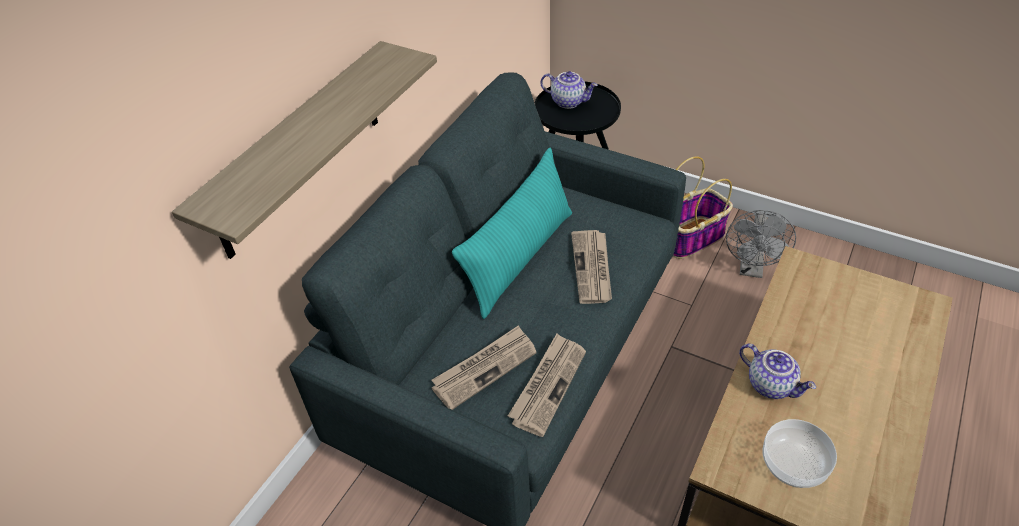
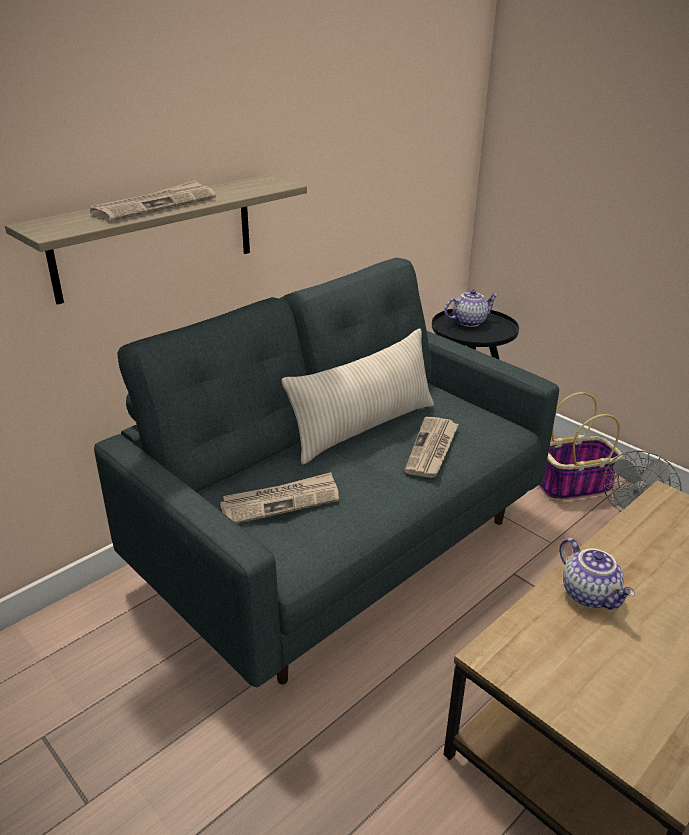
camera: 15 degrees right, 15 degrees down
turquoise pillow [452,148,572,319] -> beige pillow [281,329,434,465]
newspaper [508,334,586,437] -> newspaper moved to [90,180,216,222]
teapot [541,71,598,109] -> teapot turned 60 degrees counterclockwise [444,289,498,327]
bowl [762,419,837,488] -> none

